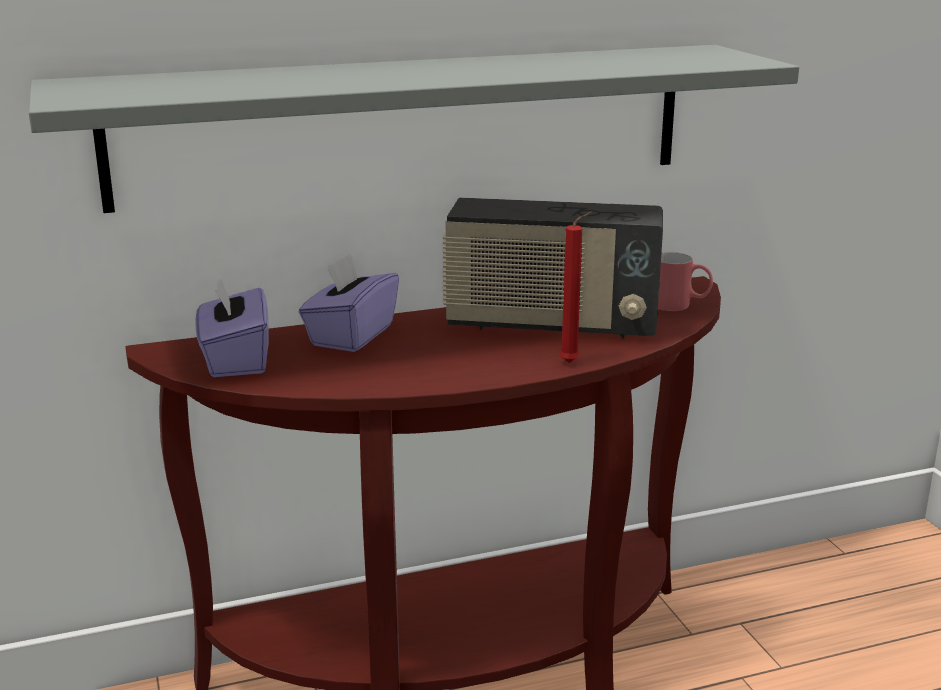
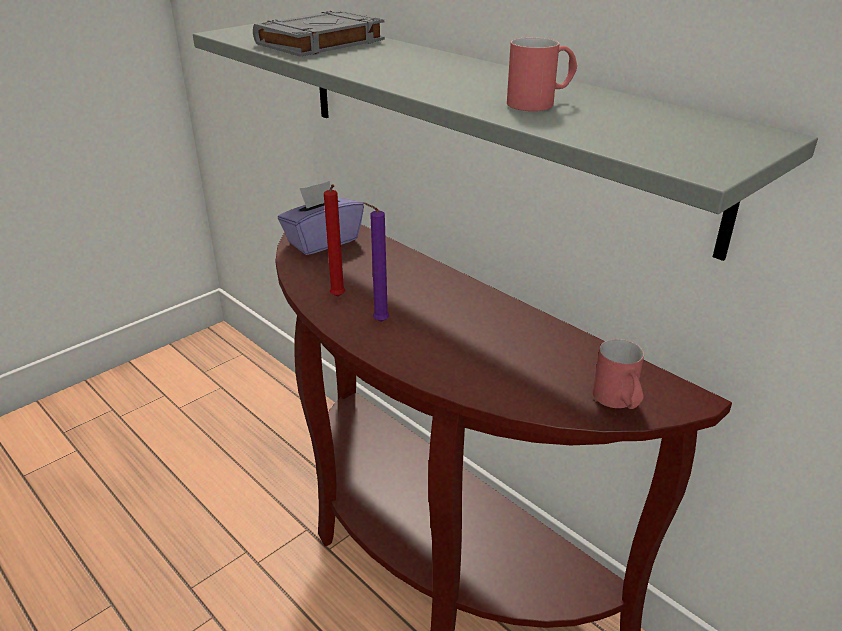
camera: 65 degrees right, 10 degrees up
purple tissue box [299,253,399,352] -> none
radio [443,197,663,339] -> none
red candle [560,212,592,363] -> red candle moved to [324,184,345,297]
none -> grey book [253,10,385,57]
none -> purple candle [363,202,389,322]
none -> red mug [507,37,577,111]

